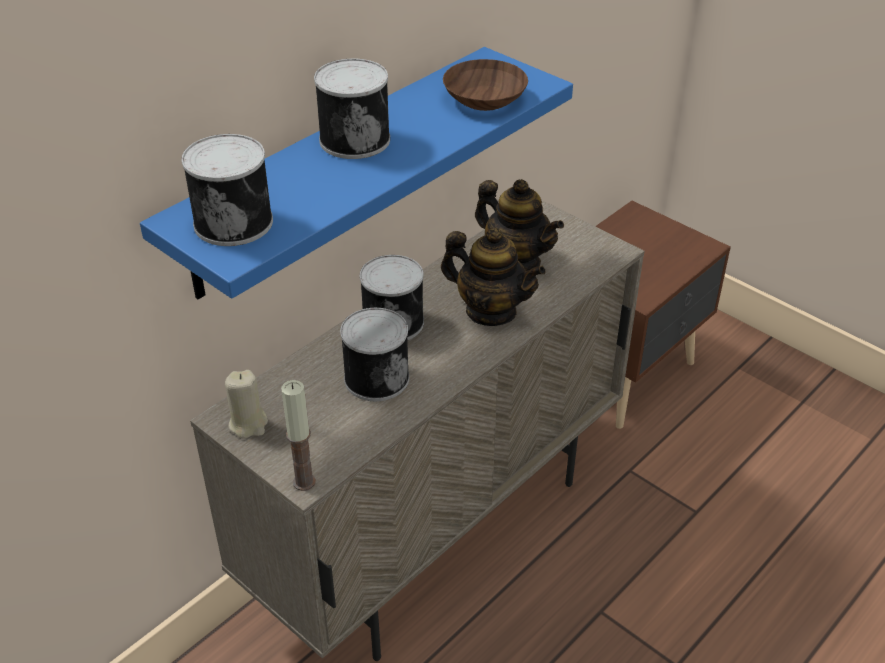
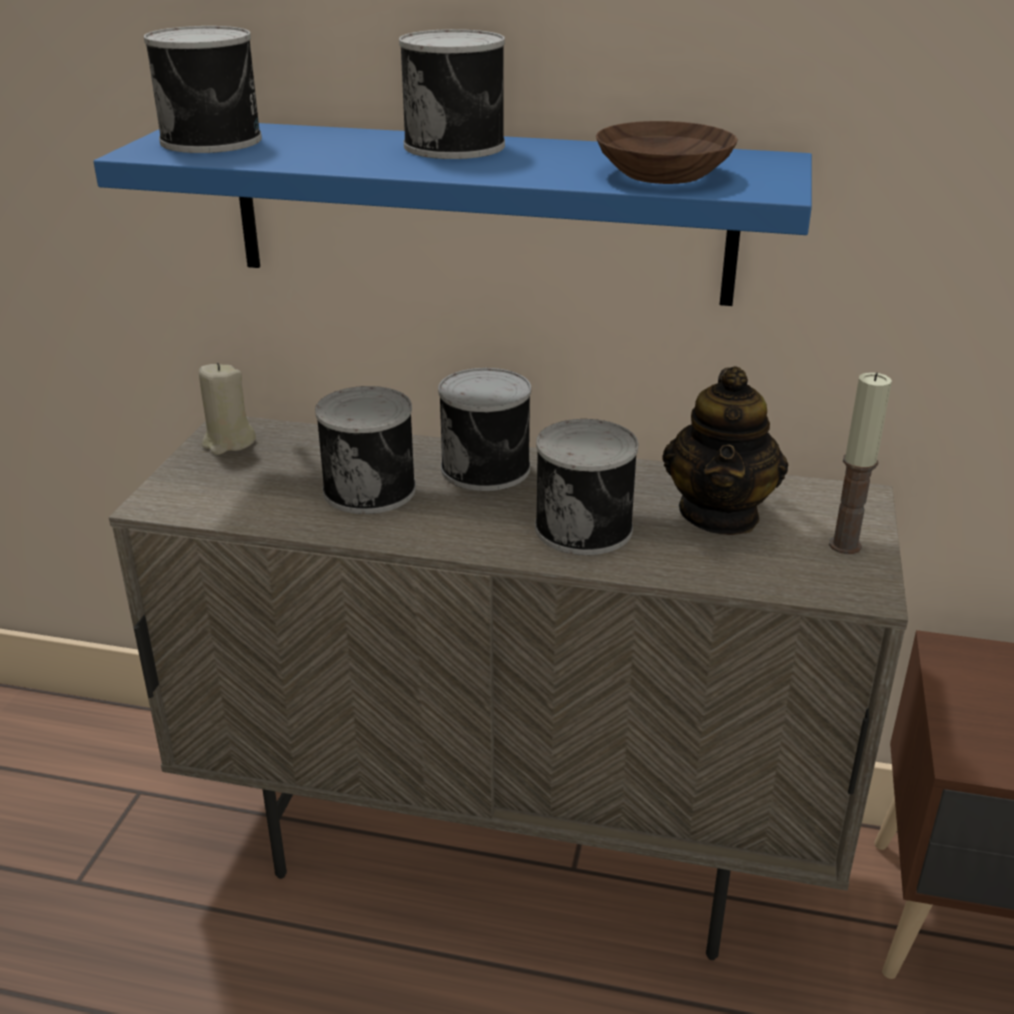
camera: 60 degrees right, 10 degrees down
candle [281,380,316,491] -> candle moved to [829,372,892,554]
teapot [441,228,546,326] -> can [535,419,638,555]

